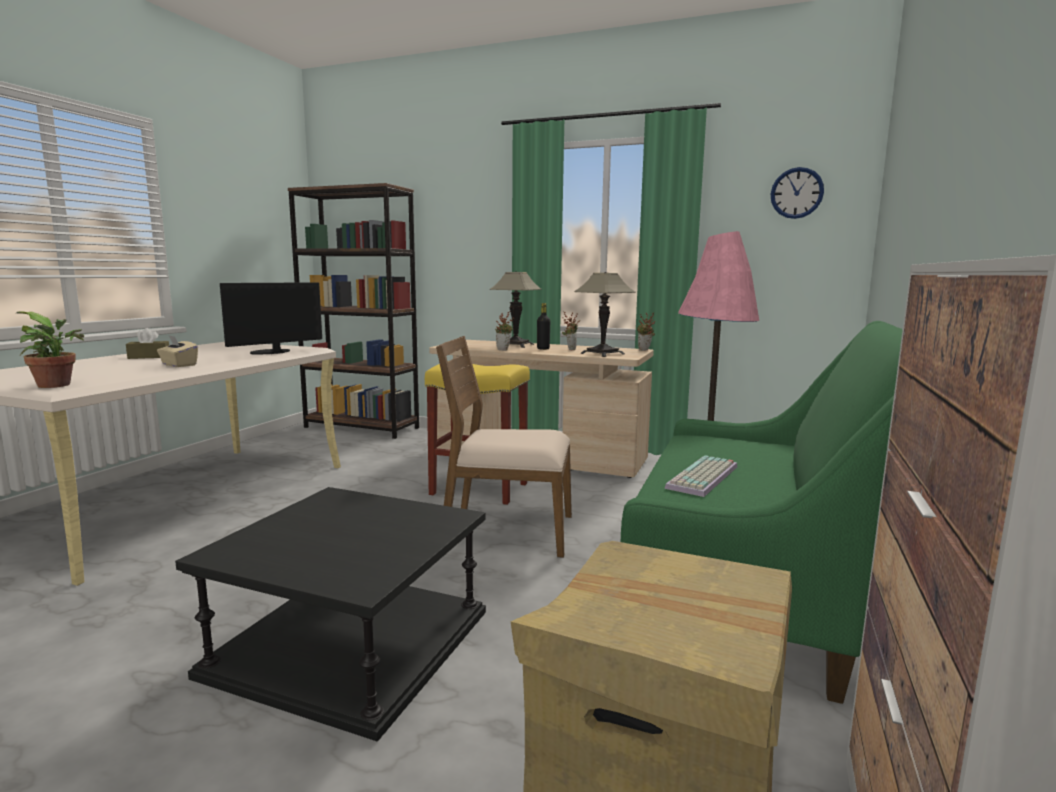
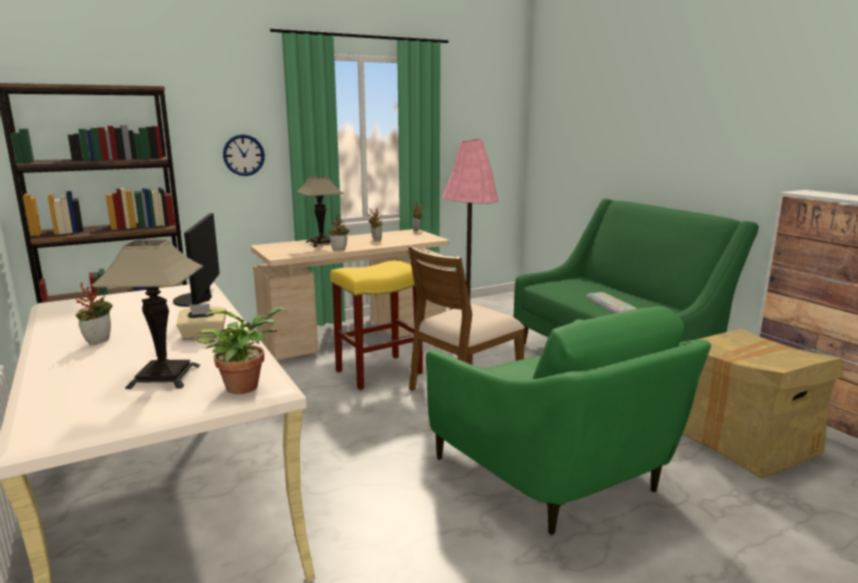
camera: 50 degrees left, 5 degrees up
brown tissue box [126,328,169,359] -> potted plant [76,282,112,345]
black side table [175,487,486,742] -> green armchair [426,306,711,535]
black bottle [537,303,550,350] -> none
table lamp [574,272,636,357] -> table lamp moved to [91,239,203,389]
wall clock [771,167,824,219] -> wall clock moved to [223,134,265,176]

